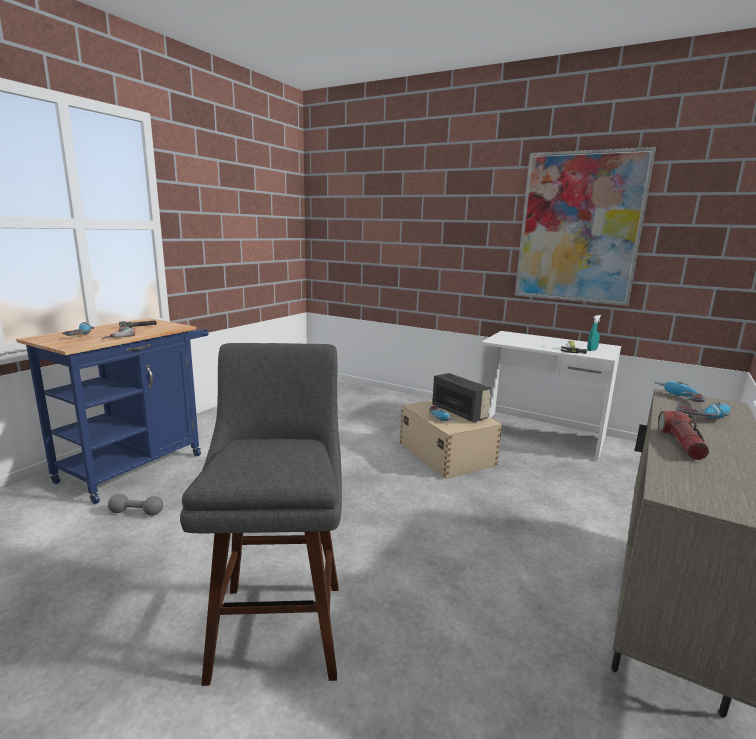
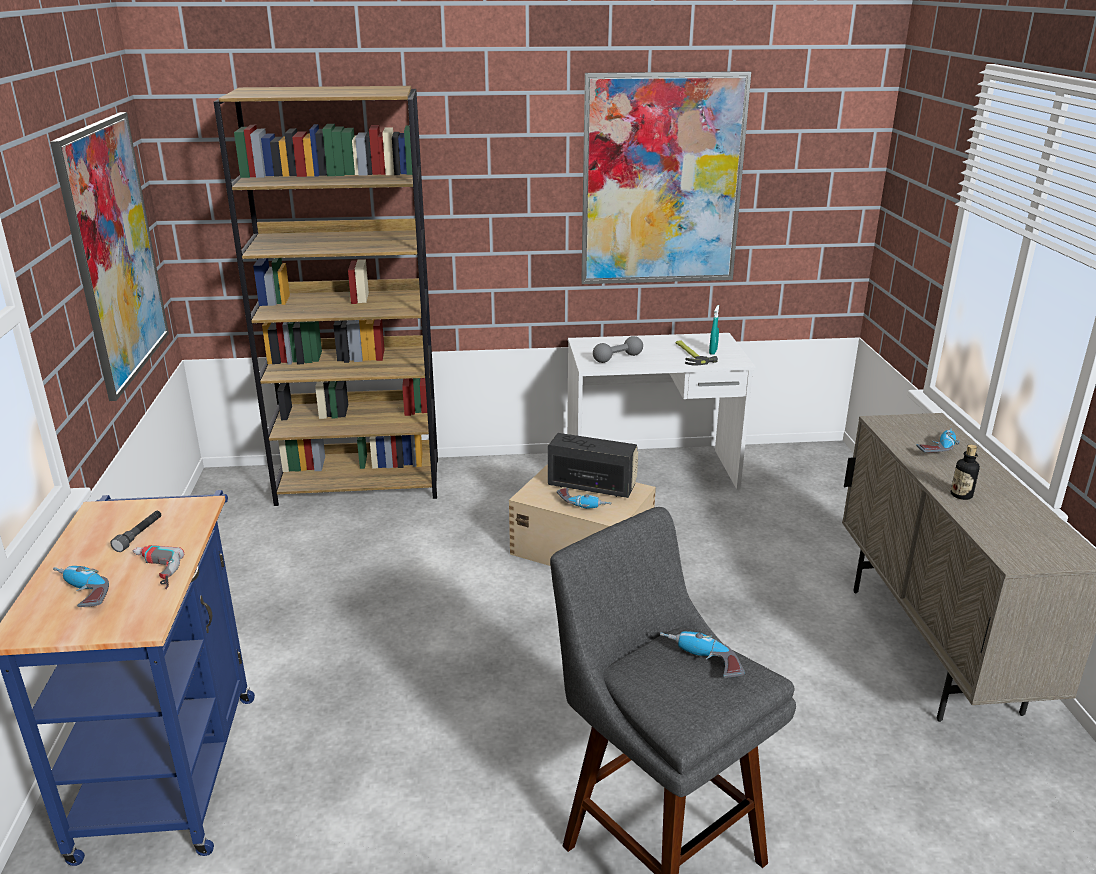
camera: 35 degrees left, 10 degrees up
grey dumbbell [108,494,163,516] -> grey dumbbell moved to [593,336,643,363]
power drill [654,381,705,402] -> power drill moved to [660,631,745,678]
flashlight [658,411,709,460] -> bottle [951,445,980,500]
none -> picture [50,112,169,401]
none -> brown bookcase [214,86,438,506]

